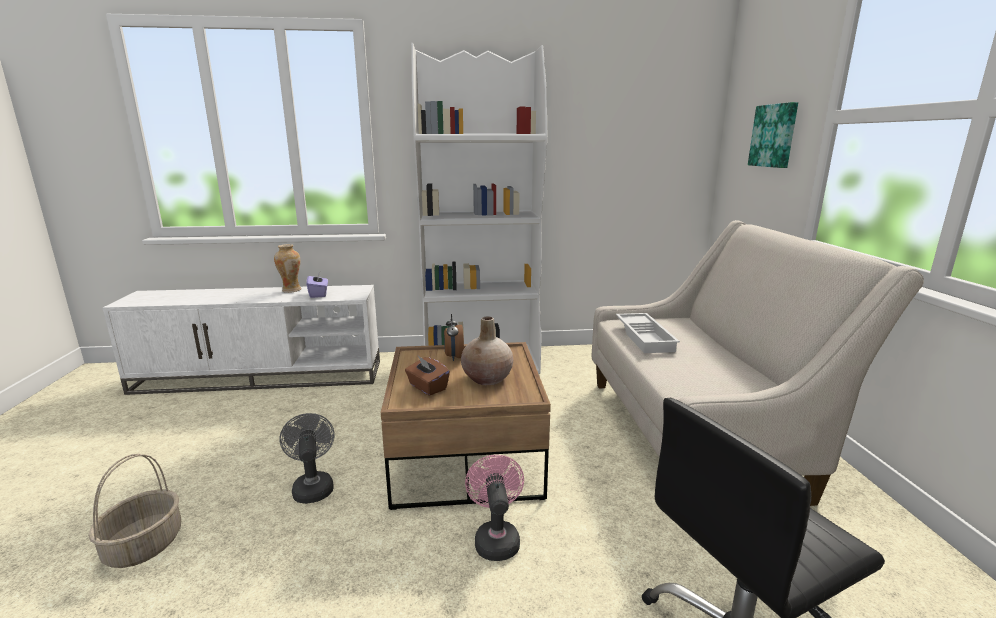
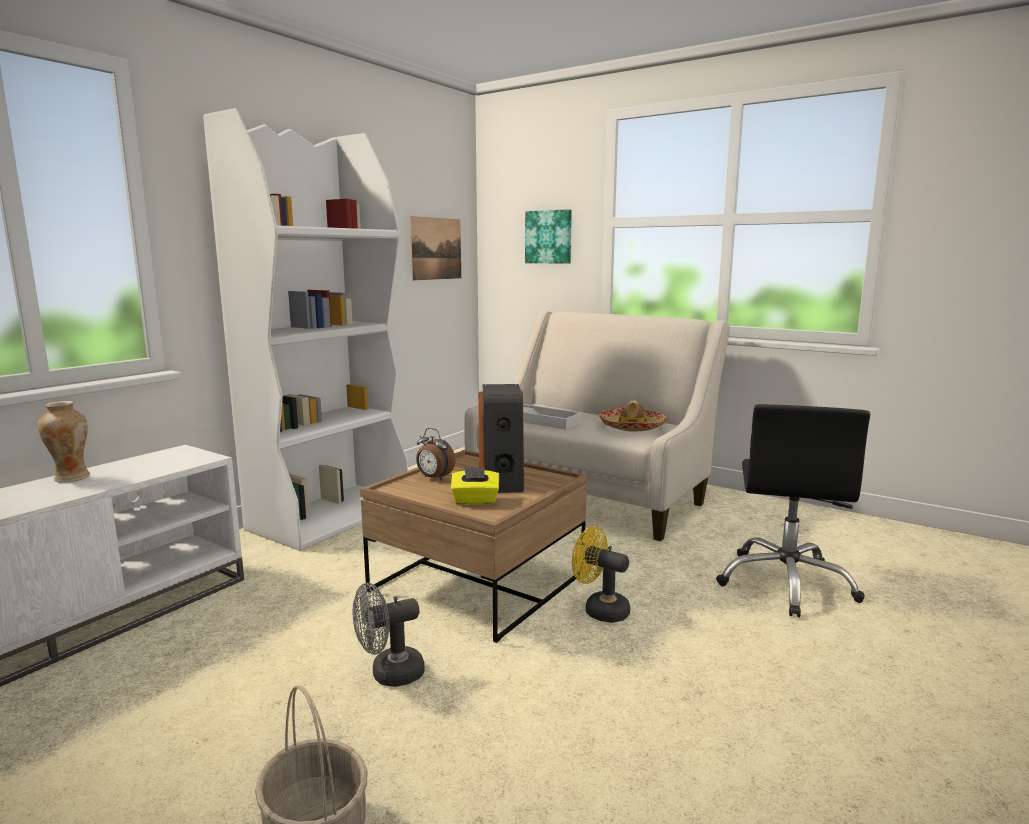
camera: 50 degrees left, 5 degrees down
grey fan [279,413,335,504] -> grey fan turned 45 degrees counterclockwise [353,583,424,687]
purple tissue box [306,270,328,298] -> none
brown tissue box [405,356,450,396] -> yellow tissue box [451,467,499,505]
beige vase [461,316,514,385] -> speaker [478,384,524,493]
pink fan [465,455,524,561] -> yellow fan [572,526,630,623]
none -> picture [410,216,461,280]
none -> hat [599,401,668,432]

